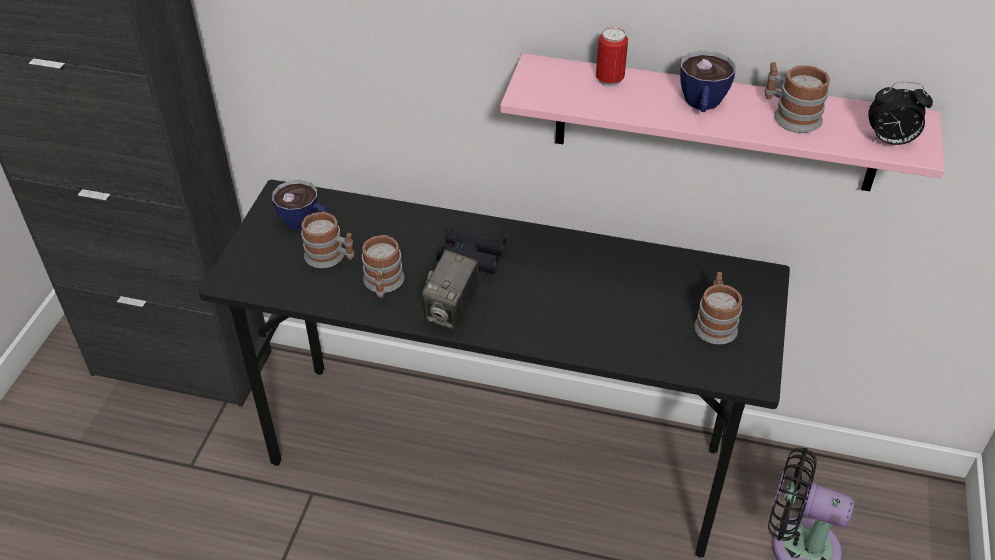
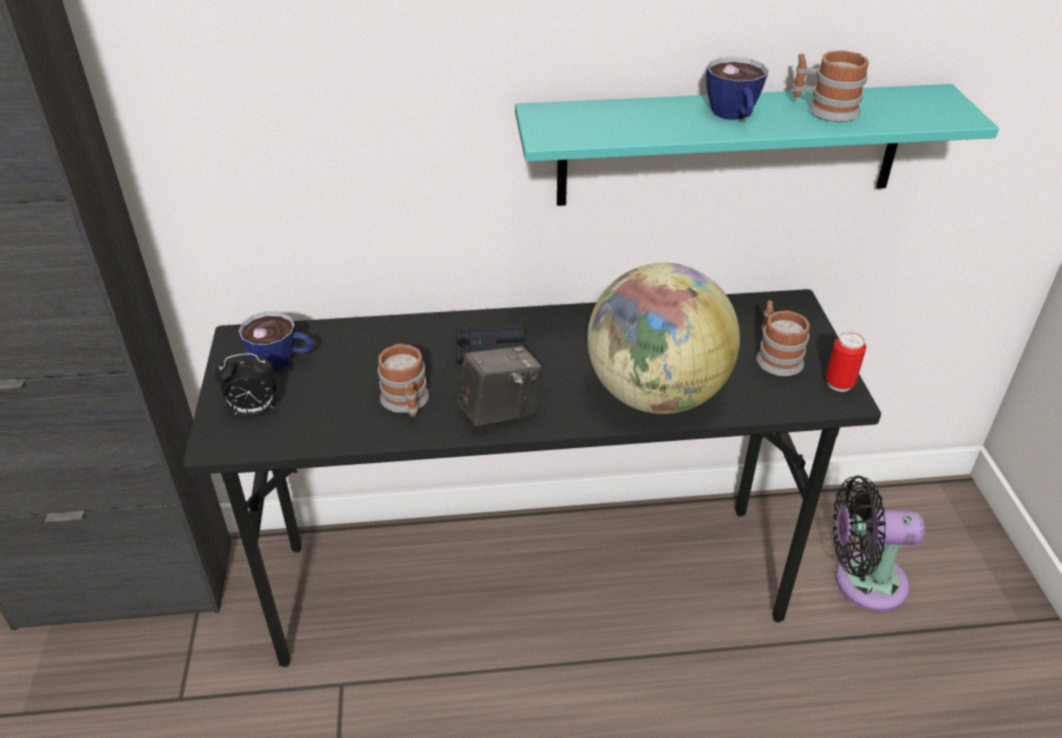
camera: 20 degrees left, 5 degrees down
mug [301,212,354,268] -> none
camera [422,250,479,330] -> camera turned 120 degrees counterclockwise [458,346,542,426]
pink shelf [500,53,945,191] -> turquoise shelf [515,84,999,206]
can [596,28,628,87] -> can moved to [825,332,866,392]
alarm clock [868,82,933,145] -> alarm clock moved to [215,353,277,415]
none -> globe [587,263,740,414]

